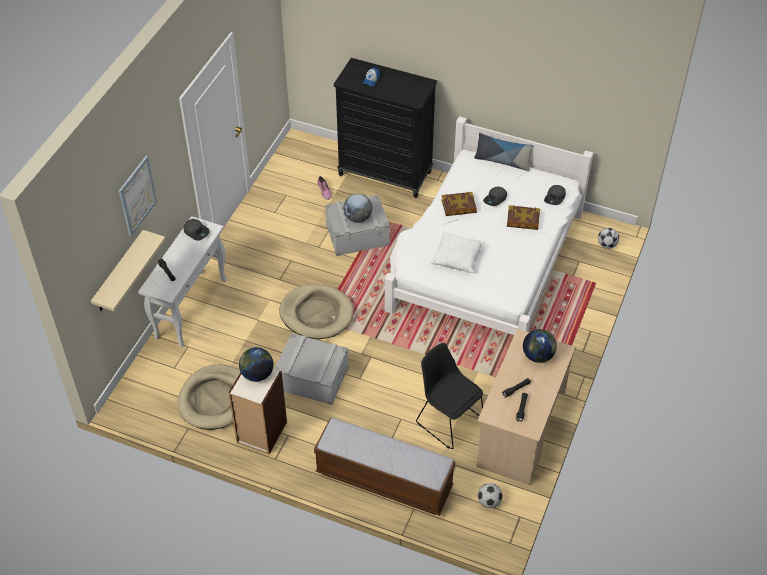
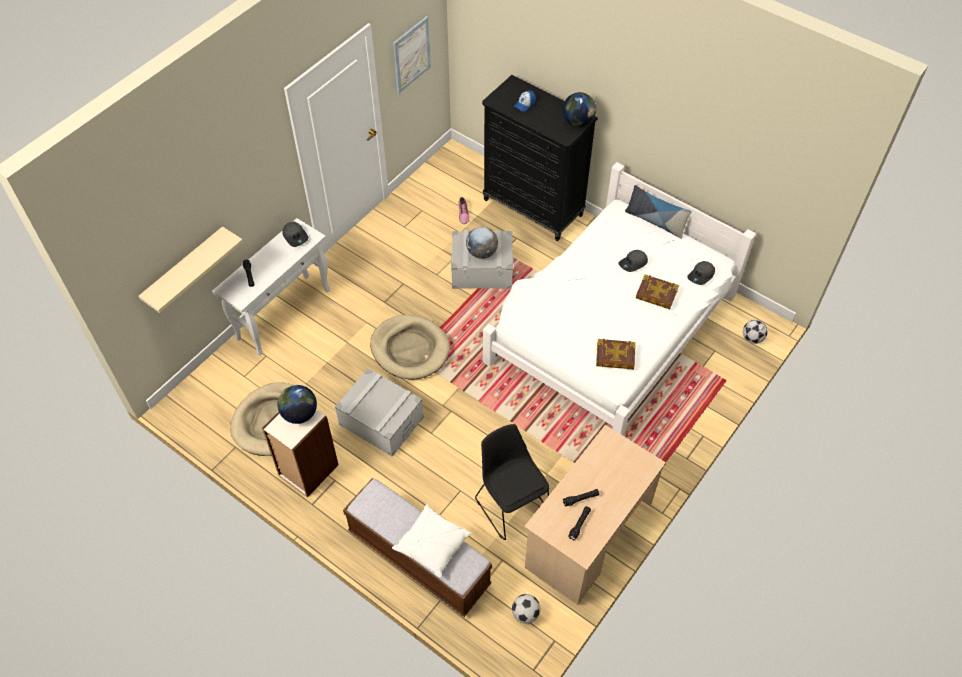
camera: 15 degrees right, 5 degrees up
picture [119,156,157,237] -> picture moved to [393,16,431,93]
white pillow [430,231,484,273] -> white pillow moved to [392,504,472,578]
book [441,192,477,216] -> book moved to [596,339,636,369]
globe [523,329,557,363] -> globe moved to [562,92,596,127]

